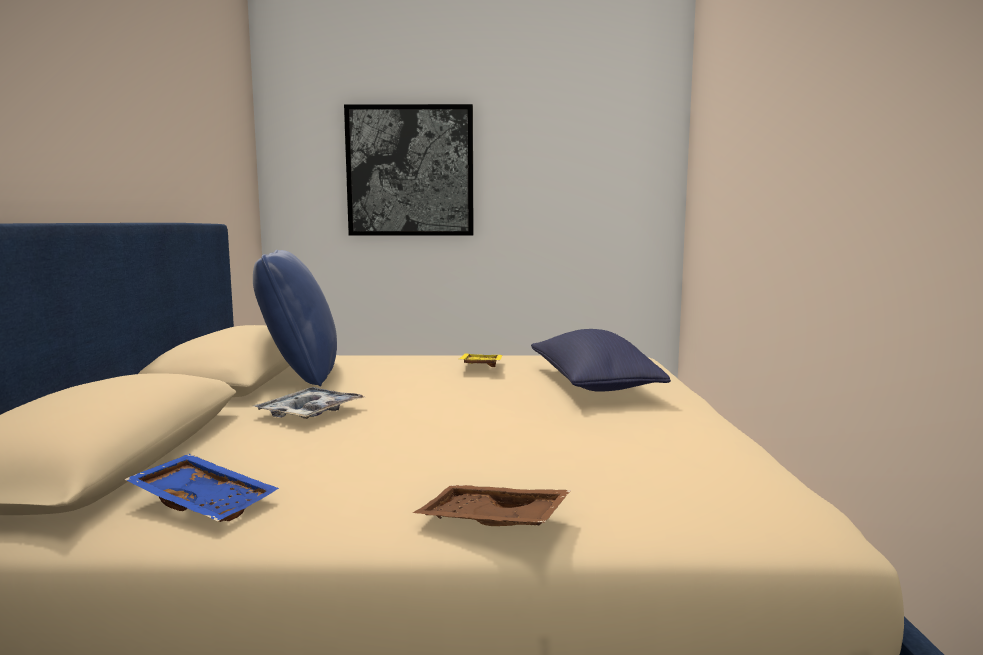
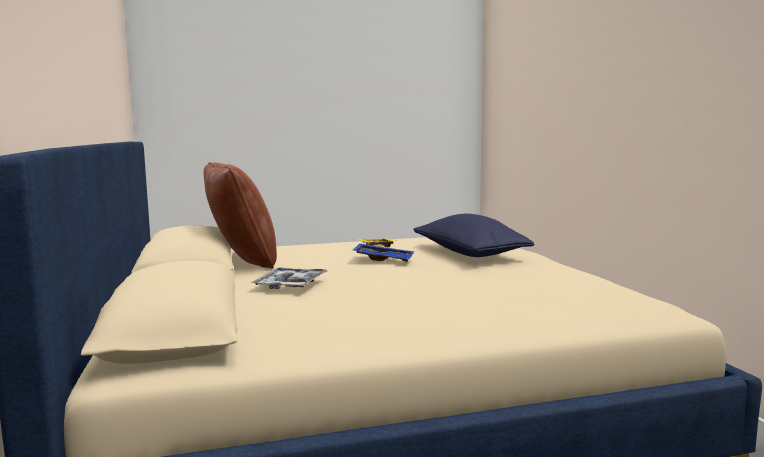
camera: 15 degrees left, 0 degrees up
blue tray [124,454,279,522] -> blue tray moved to [353,243,414,262]
blue pillow [253,250,337,386] -> brown pillow [203,162,277,269]
picture [344,104,473,236] -> none
brown tray [413,485,571,526] -> none

